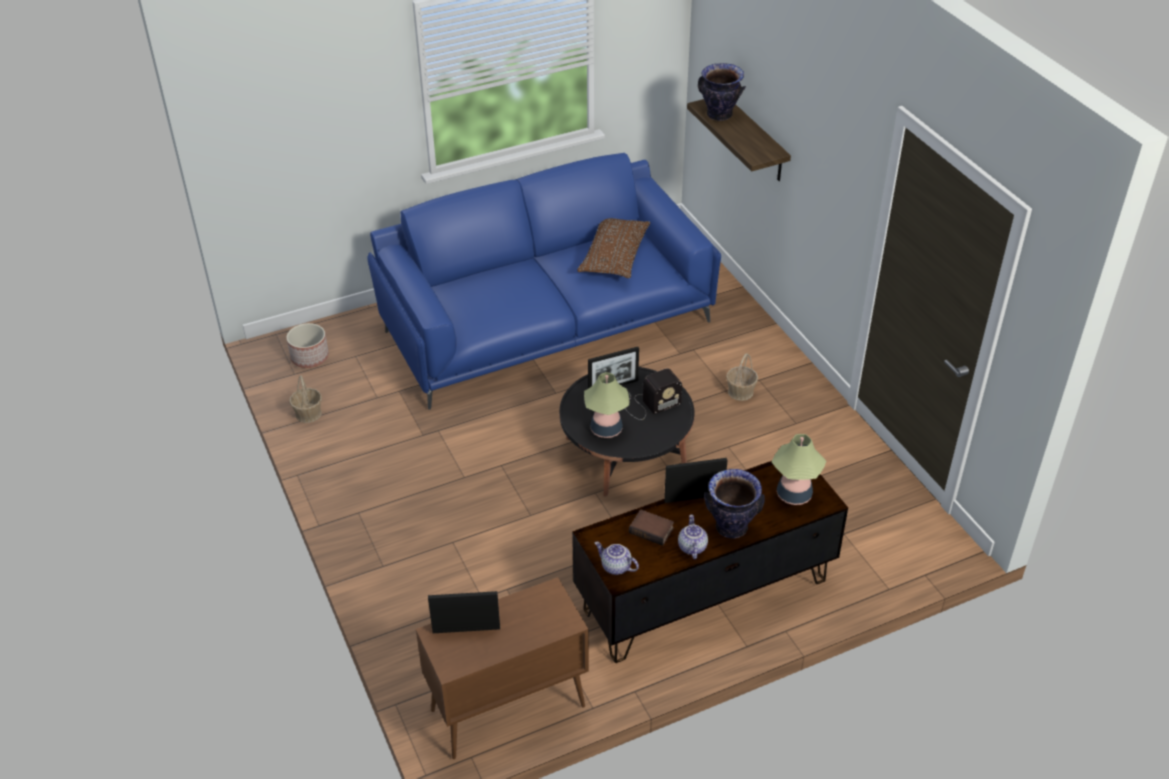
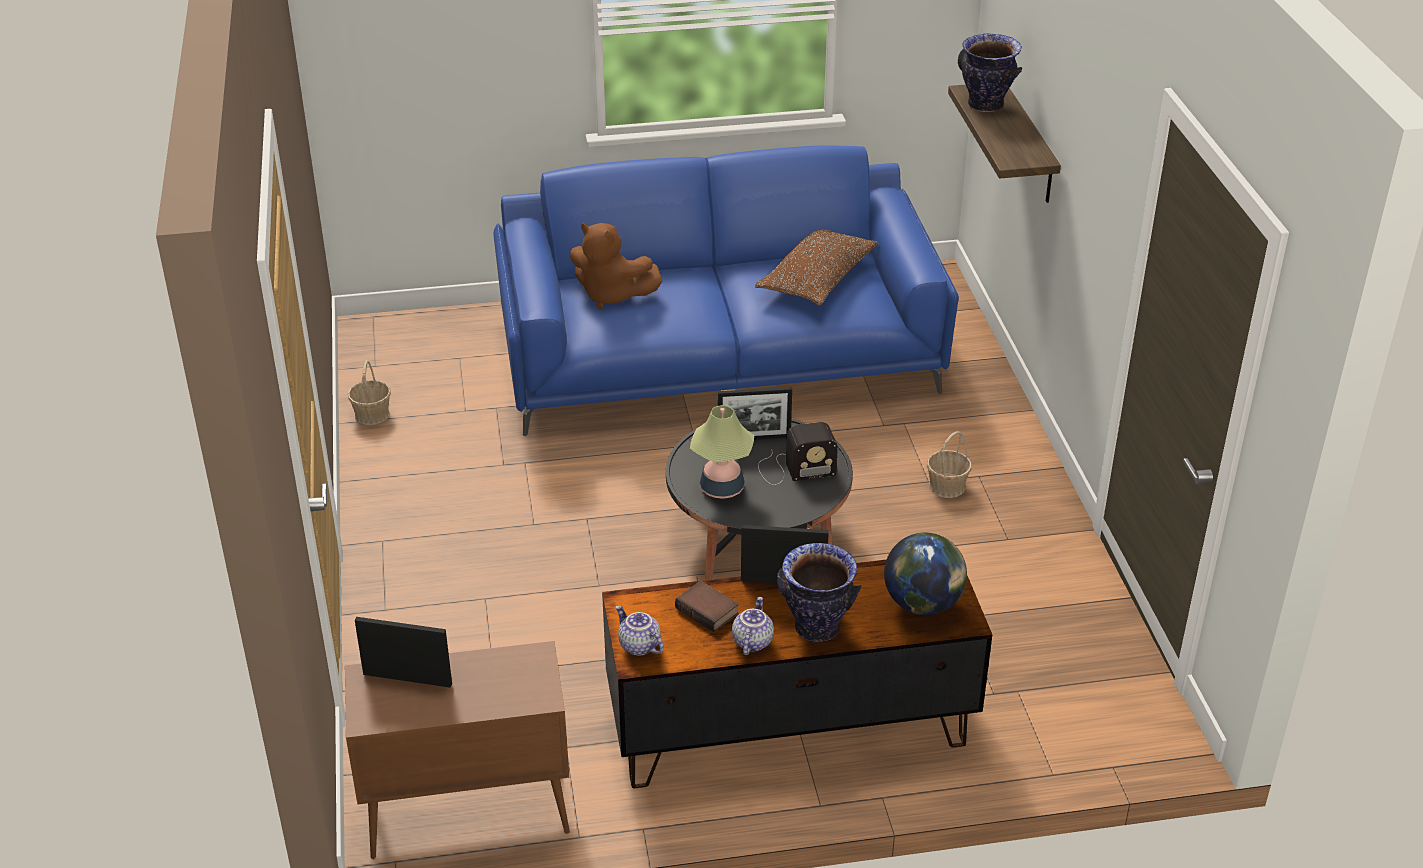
camera: 15 degrees right, 5 degrees down
planter [287,323,329,368] -> none
table lamp [772,434,826,505] -> globe [884,533,967,615]
none -> brown plush toy [570,223,662,309]

